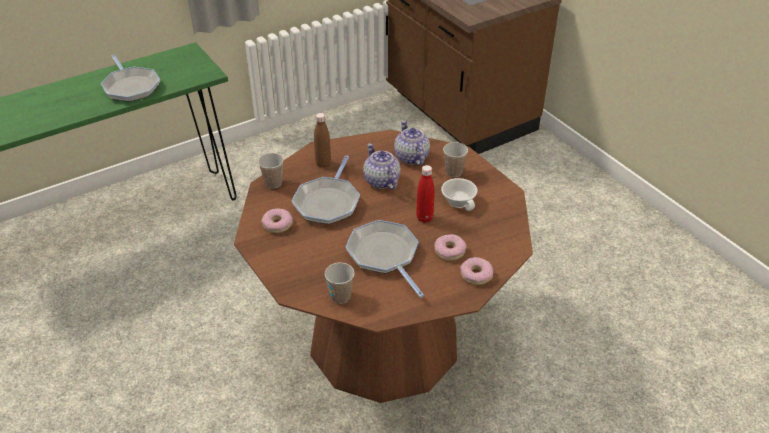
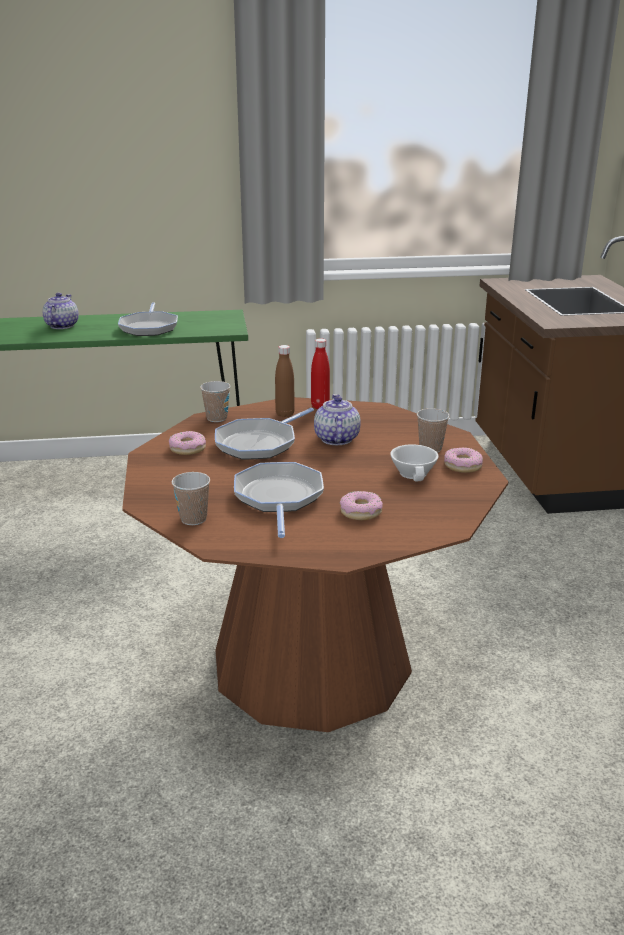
camera: 25 degrees right, 15 degrees down
teapot [394,120,430,166] -> teapot moved to [43,293,79,329]
red bottle [416,165,435,223] -> red bottle moved to [311,339,330,409]
donut [460,257,494,285] -> donut moved to [444,447,483,473]

